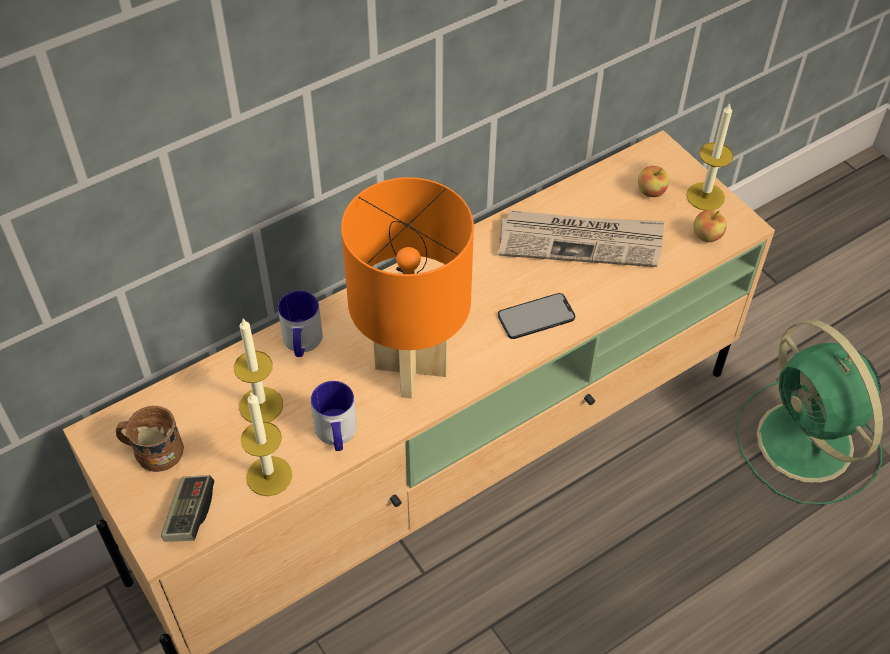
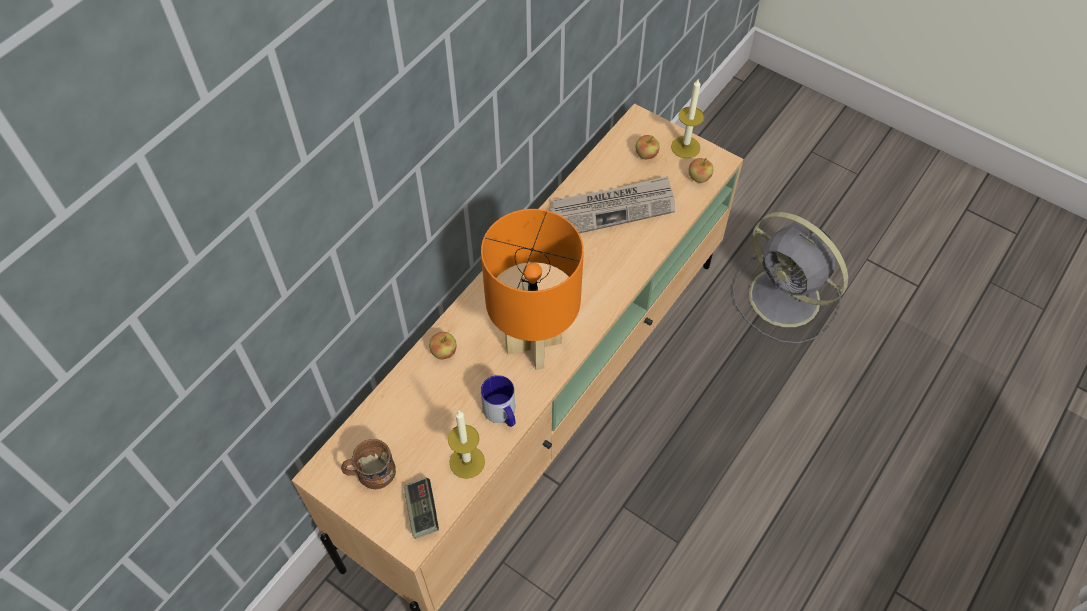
camera: 20 degrees left, 5 degrees up
candle [234,319,283,423] -> none
mug [278,291,323,357] -> apple [429,332,457,359]
phone [498,293,575,339] -> none
green fan [735,319,883,505] -> grey fan [732,212,848,344]

